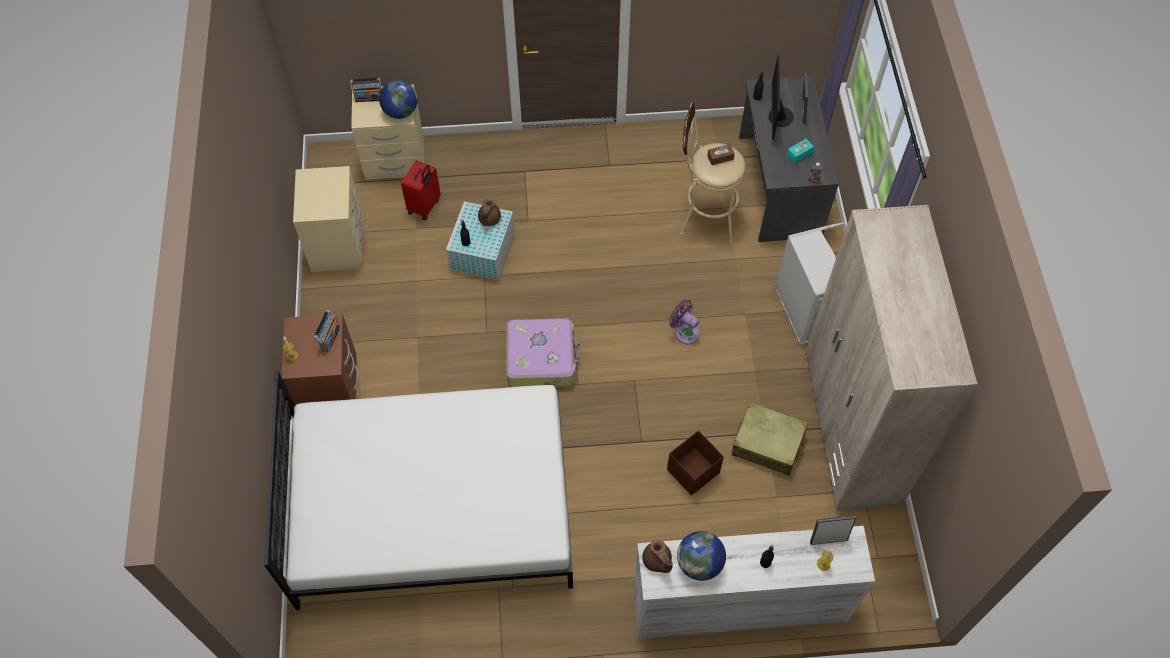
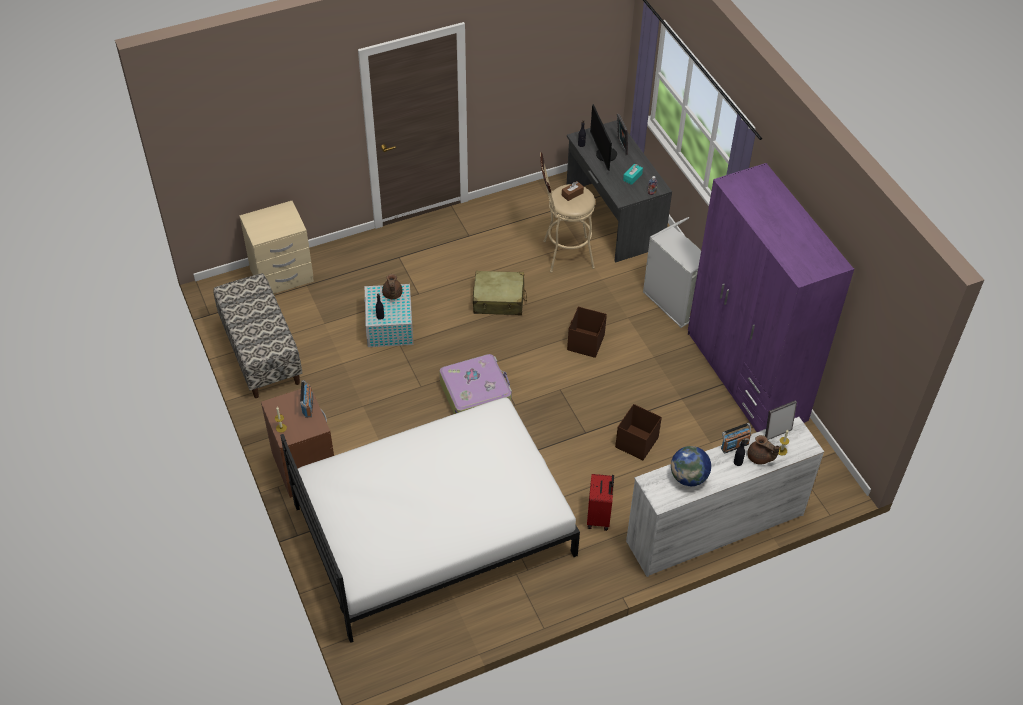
camera: 20 degrees left, 10 degrees down
beige nightstand [293,166,364,272] -> bench [213,273,302,398]
radio [350,78,382,102] -> radio moved to [721,423,751,454]
globe [379,80,418,119] -> none
red suitcase [401,161,441,220] -> red suitcase moved to [587,474,614,531]
brown teapot [642,539,673,573] -> brown teapot moved to [747,435,780,465]
purple fan [669,299,699,345] -> brown storage box [567,307,607,358]
beige suitcase [732,402,808,475] -> beige suitcase moved to [473,271,527,315]
beige wardrobe [805,205,978,510] -> purple wardrobe [688,163,854,432]

